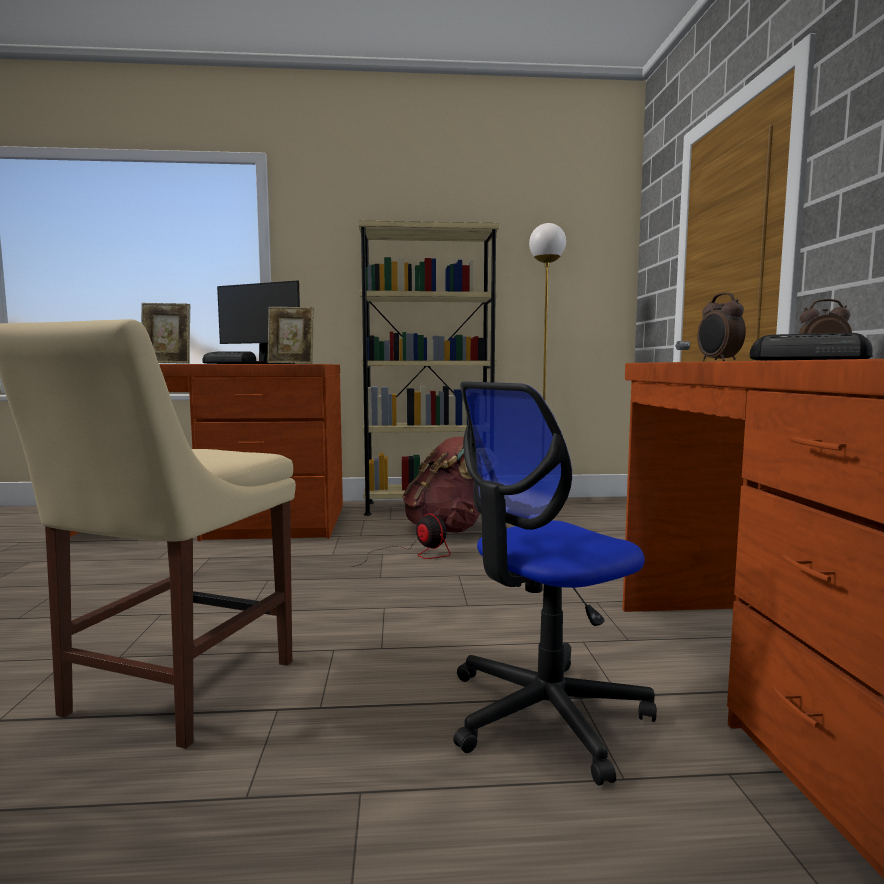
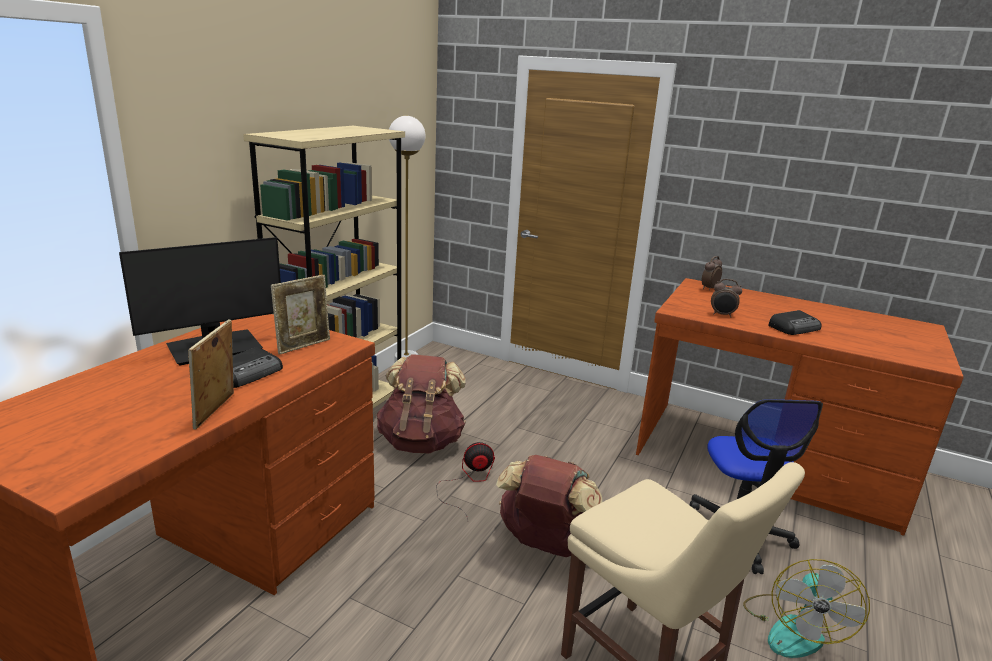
camera: 60 degrees left, 15 degrees up
picture frame [141,303,190,364] -> picture frame turned 150 degrees clockwise [188,319,234,429]
none -> brown backpack [496,455,602,557]
none -> fan [743,559,870,658]

